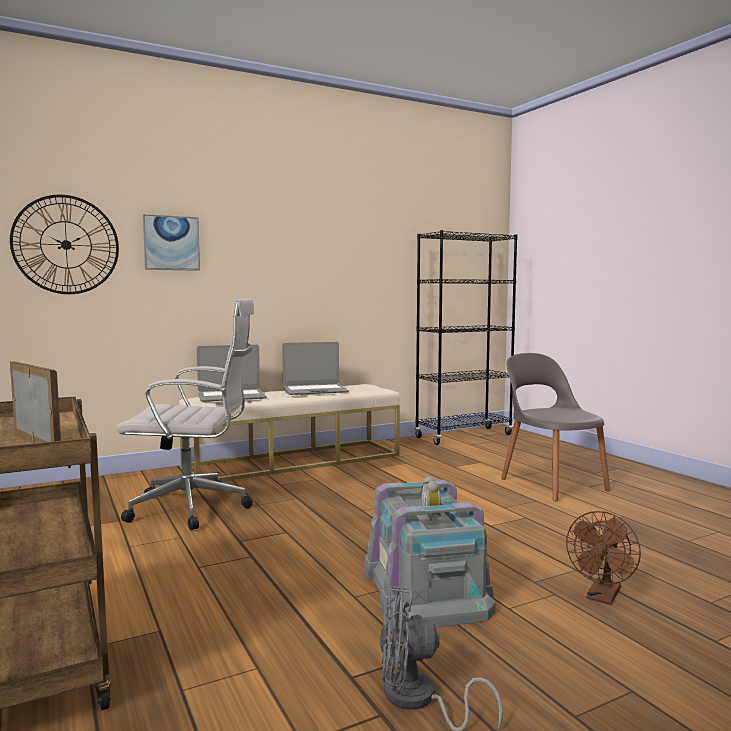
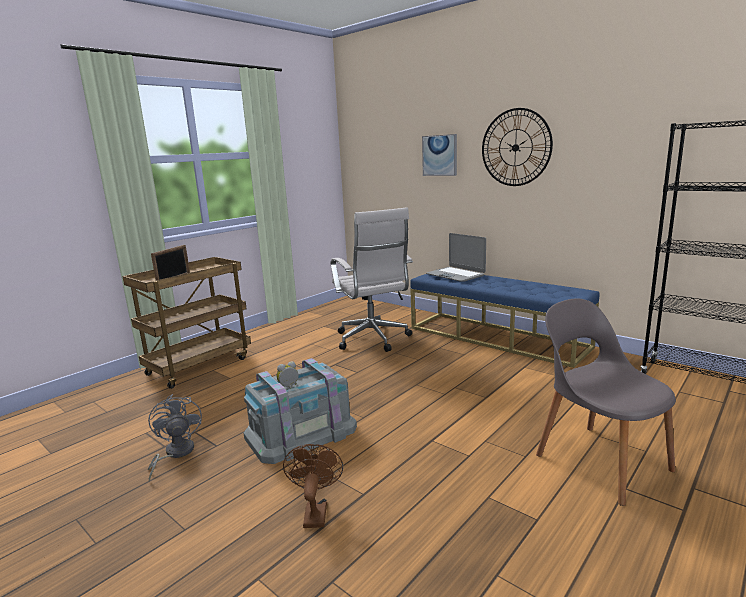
camera: 70 degrees right, 10 degrees up
wall clock [10,195,119,294] -> wall clock moved to [482,108,553,186]
beige bench [179,384,400,482] -> blue bench [410,274,600,368]
laptop [282,342,349,395] -> none
grey chair [501,353,610,501] -> grey chair turned 75 degrees counterclockwise [536,298,676,506]
brown fan [566,511,641,605] -> brown fan turned 75 degrees clockwise [283,444,343,528]

